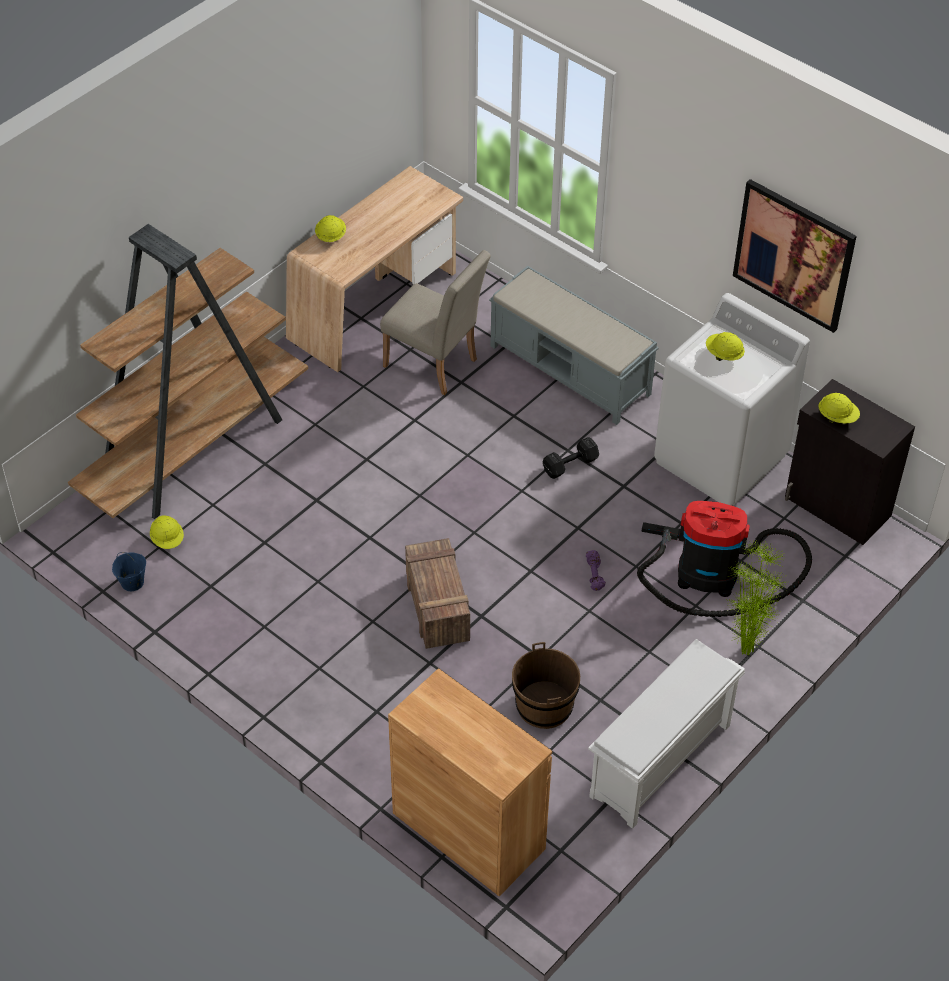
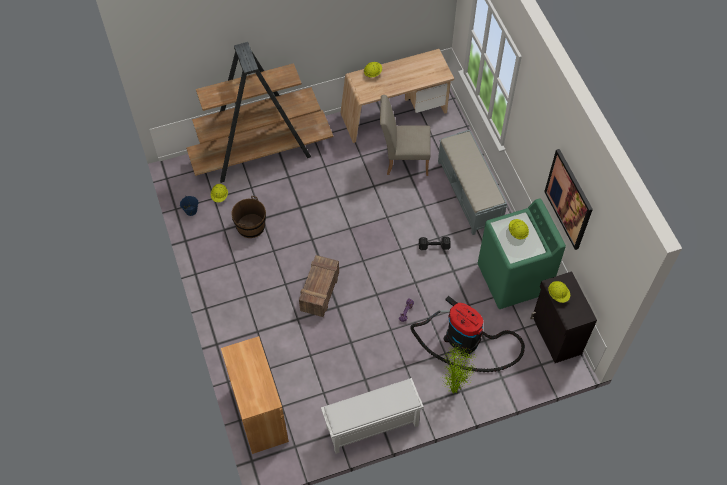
camera: 30 degrees right, 10 degrees up
beige chair [380,250,491,395] -> beige chair turned 120 degrees clockwise [380,95,431,176]
brown bucket [512,642,580,729] -> brown bucket moved to [231,196,266,238]
white washing machine [654,293,810,506] -> green washing machine [478,198,566,309]

